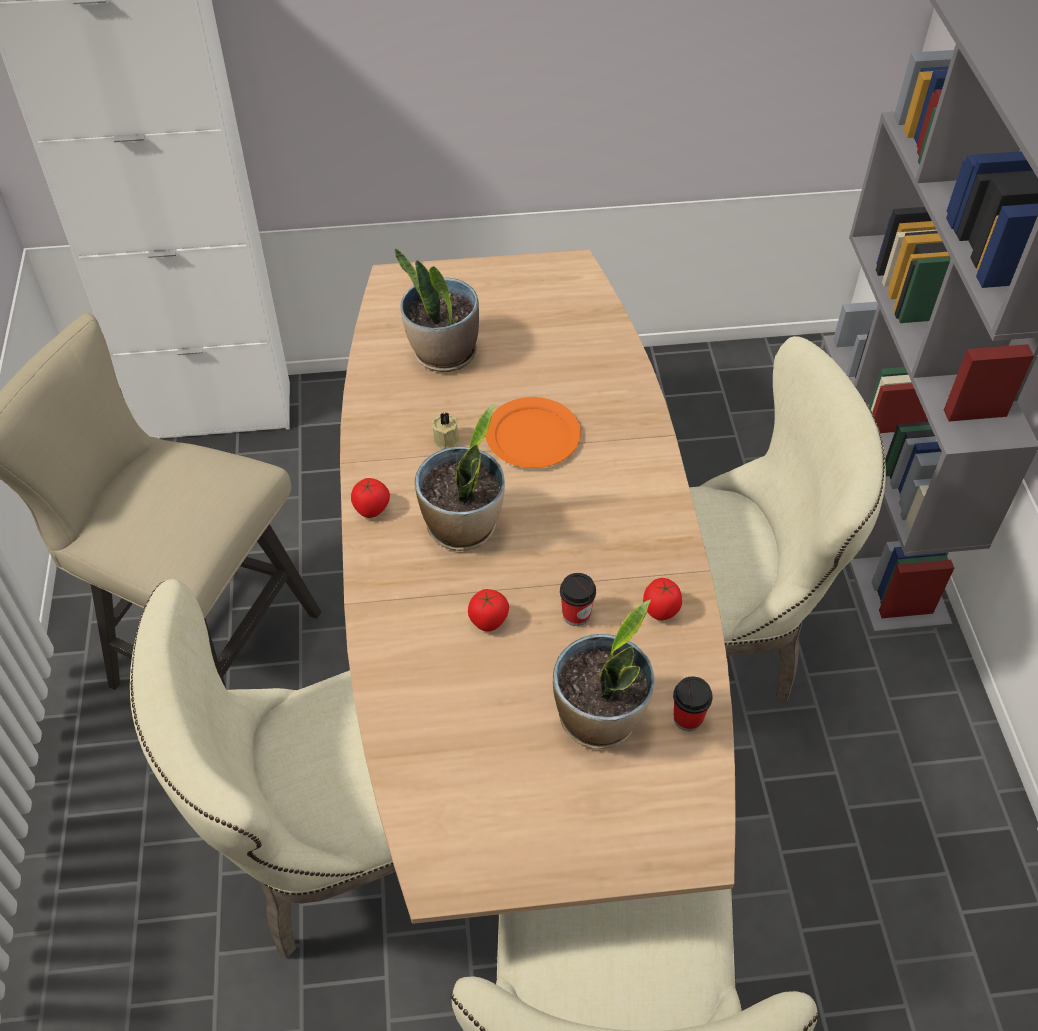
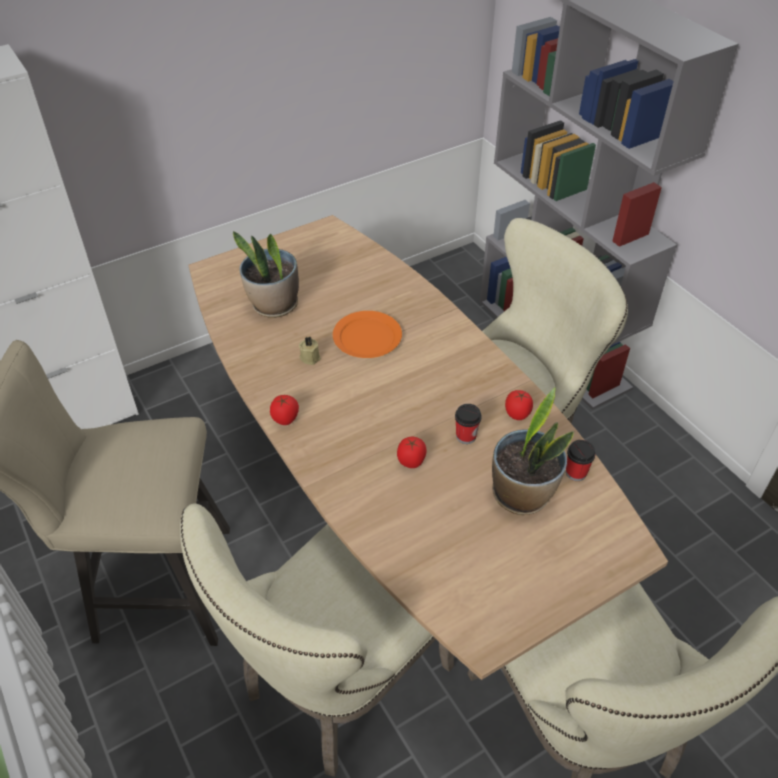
camera: 25 degrees left, 5 degrees down
potted plant [415,404,505,551] -> none

